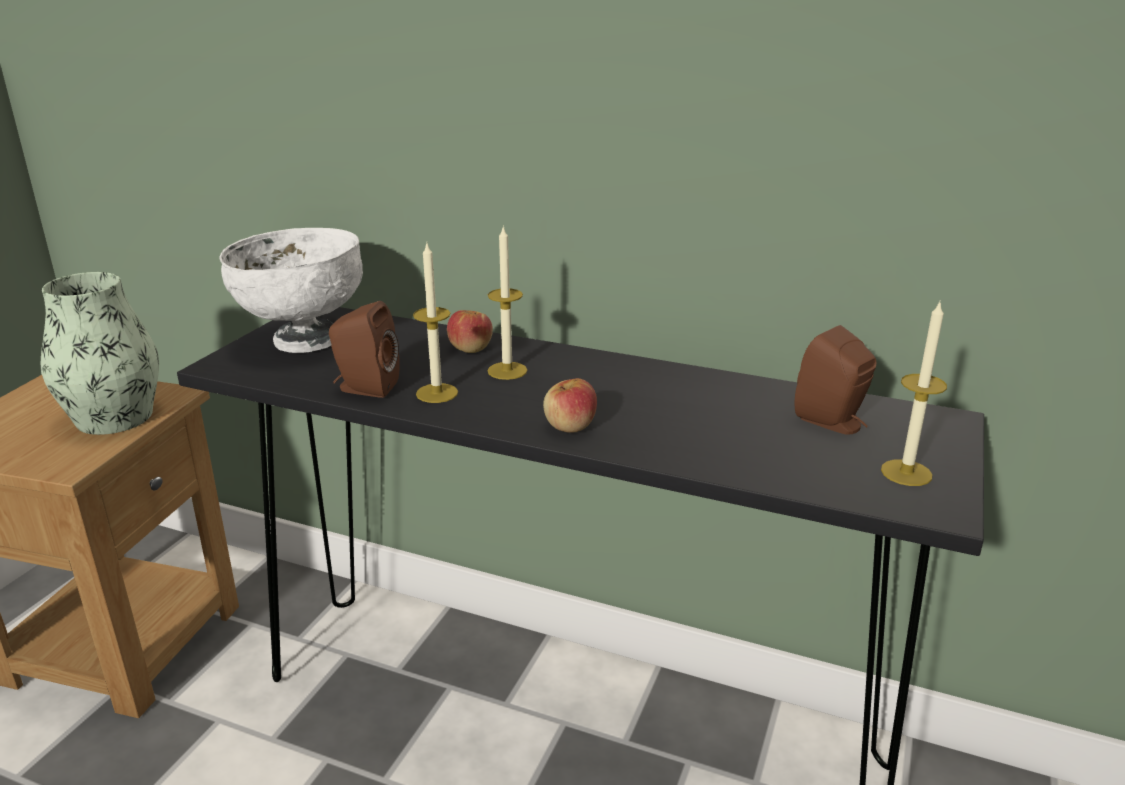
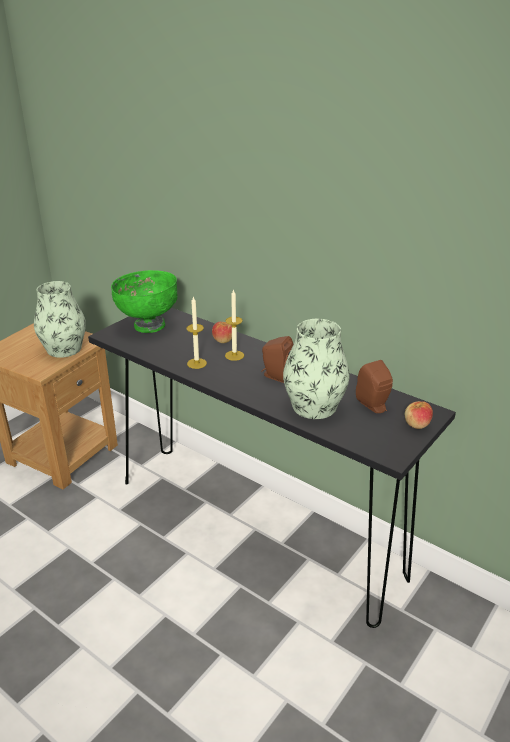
camera: 15 degrees right, 5 degrees up
white bowl [220,228,363,353] -> green bowl [111,270,177,333]
brown speaker [329,301,400,398] -> brown speaker moved to [261,336,293,383]
apple [543,378,597,433] -> apple moved to [405,401,433,429]
candle [881,302,947,486] -> none
none -> vase [283,319,350,419]

